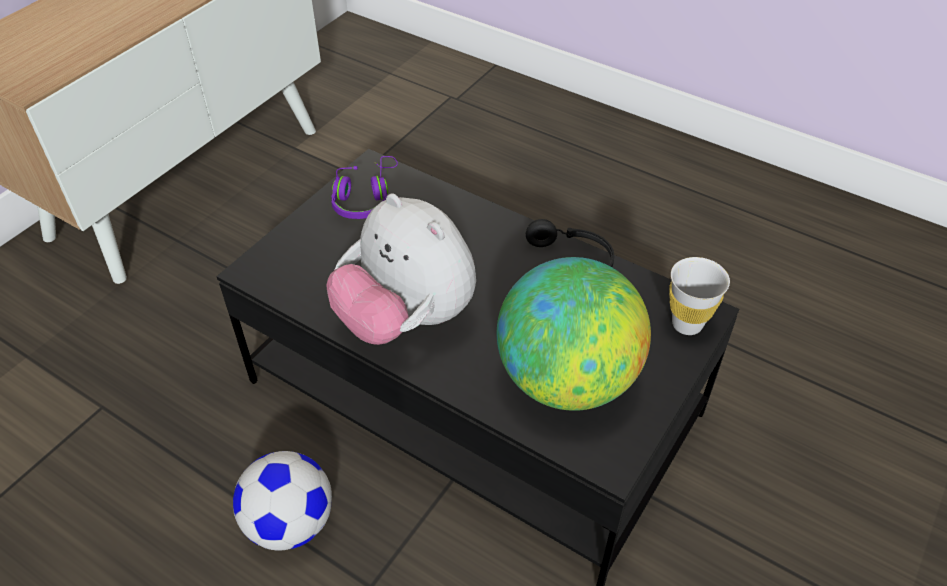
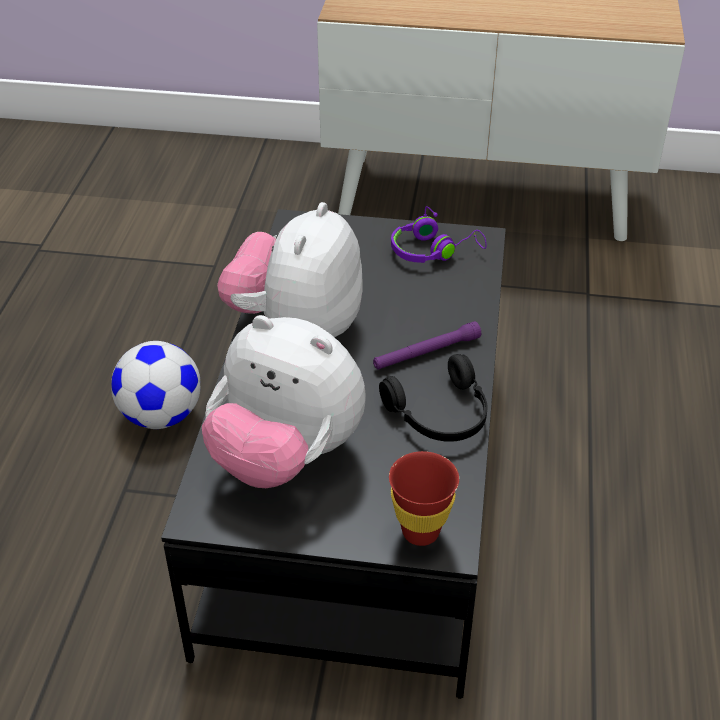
camera: 65 degrees right, 5 degrees down
globe [497,257,651,411] -> plush toy [202,315,366,488]
white cup [669,257,730,335] -> red cup [389,451,459,546]
none -> purple flashlight [373,321,481,370]

